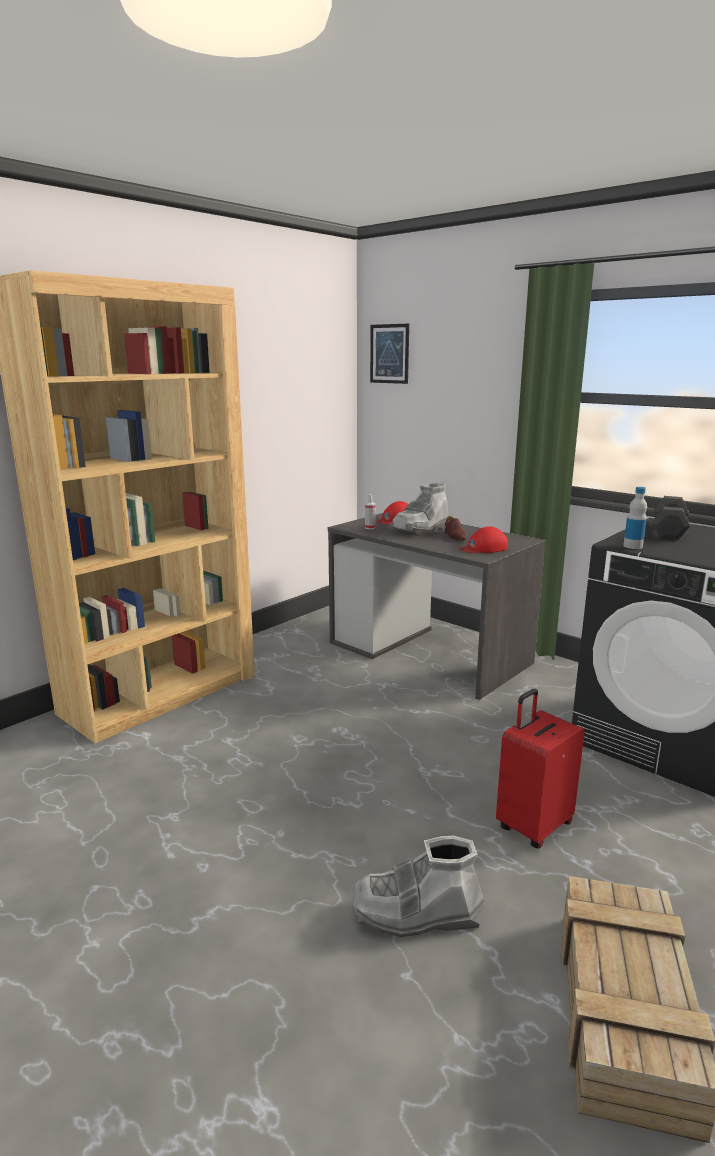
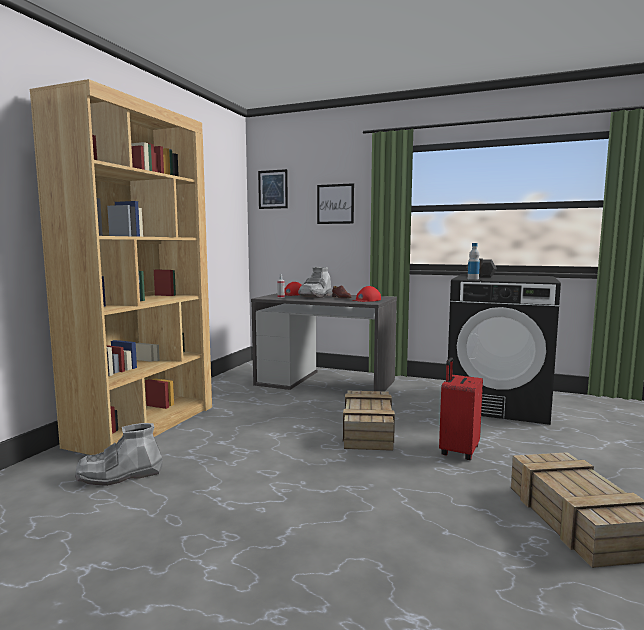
camera: 20 degrees left, 10 degrees down
grey boot [353,836,485,937] -> grey boot moved to [75,423,163,486]
none -> picture [317,183,354,224]
none -> crate [343,391,395,451]

